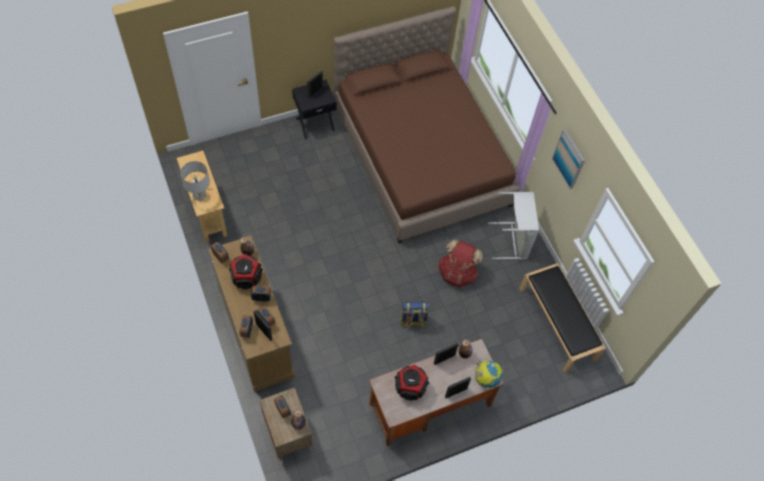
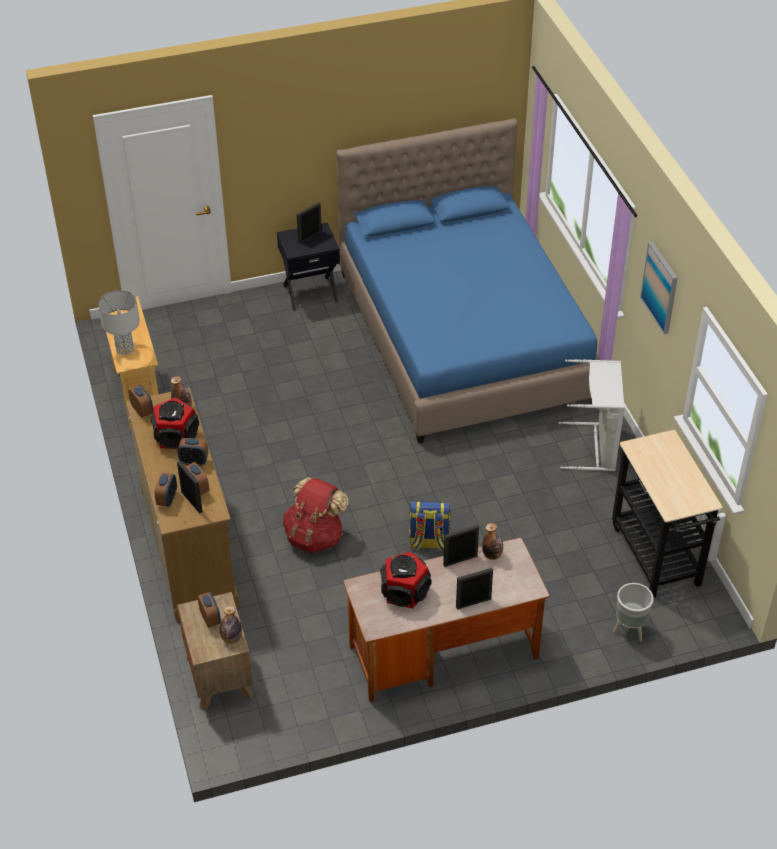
camera: 10 degrees right, 15 degrees down
brown bed [333,6,520,243] -> blue bed [337,118,600,443]
red backpack [438,240,483,287] -> red backpack moved to [283,477,349,553]
globe [475,360,503,389] -> none
black bench [519,263,606,373] -> black cart [612,430,723,598]
none -> grey planter [613,583,654,641]

